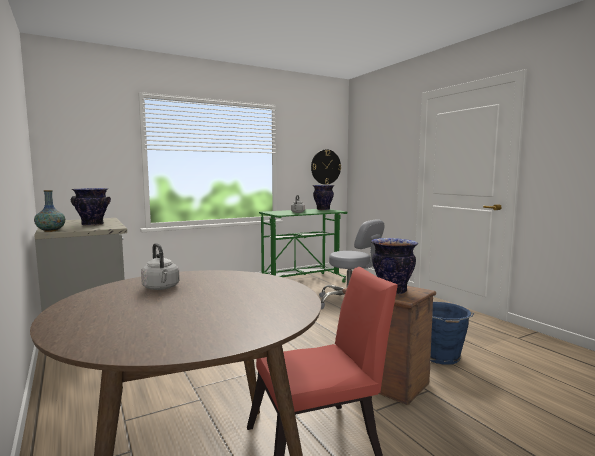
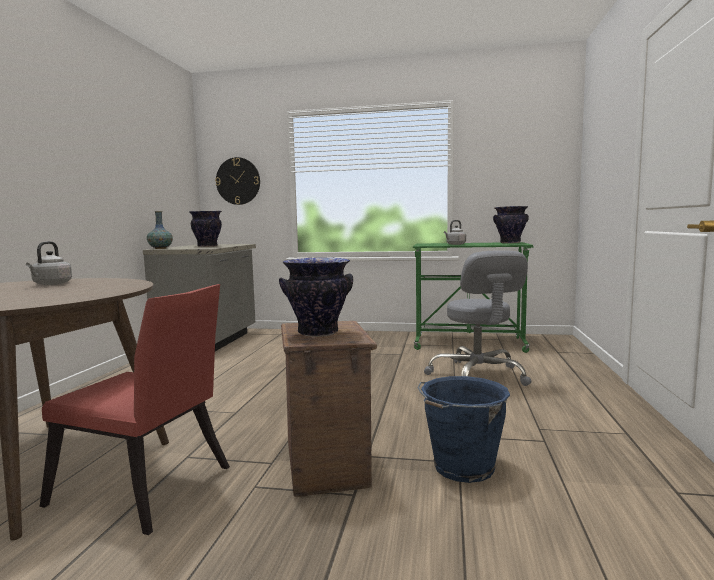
camera: 40 degrees right, 0 degrees up
wall clock [311,149,341,185] -> wall clock moved to [215,157,260,205]

